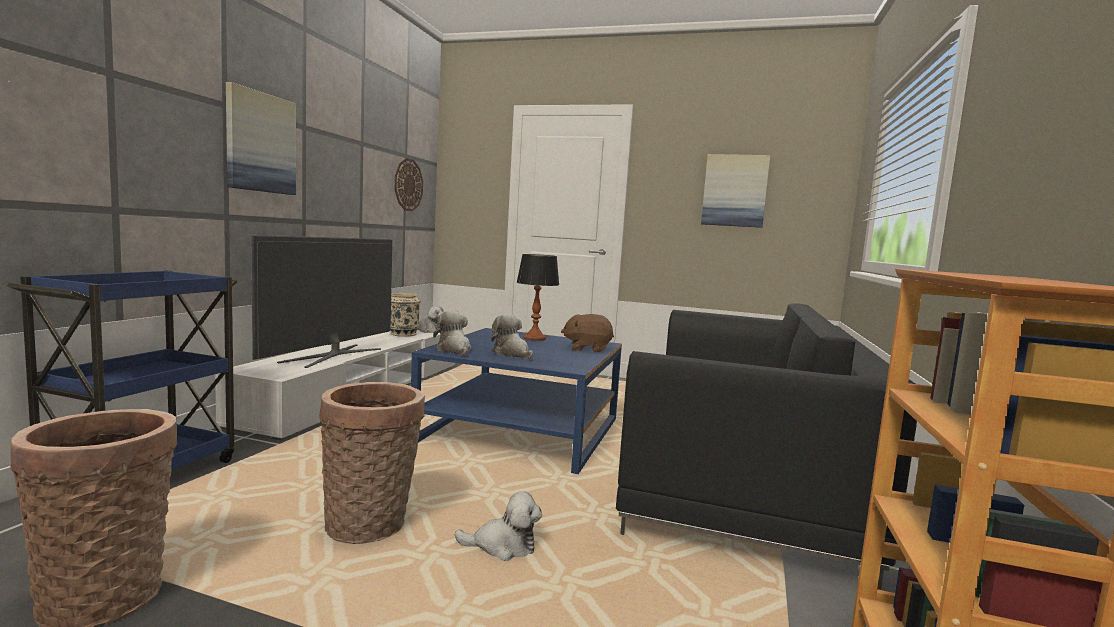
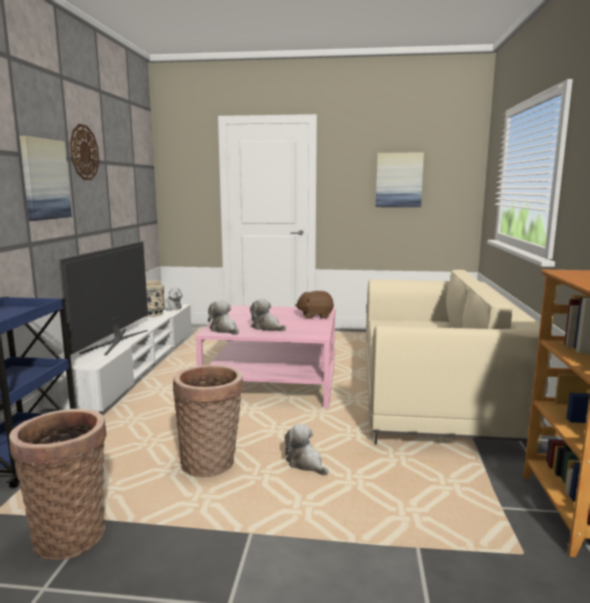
camera: 10 degrees left, 5 degrees up
wall clock [395,158,423,211] -> wall clock moved to [70,124,99,180]
blue coffee table [411,328,622,474] -> pink coffee table [195,305,335,408]
plush toy [455,491,542,561] -> plush toy turned 120 degrees counterclockwise [285,424,328,475]
table lamp [517,254,559,341] -> none
black sofa [616,303,917,590] -> beige sofa [366,270,553,445]

